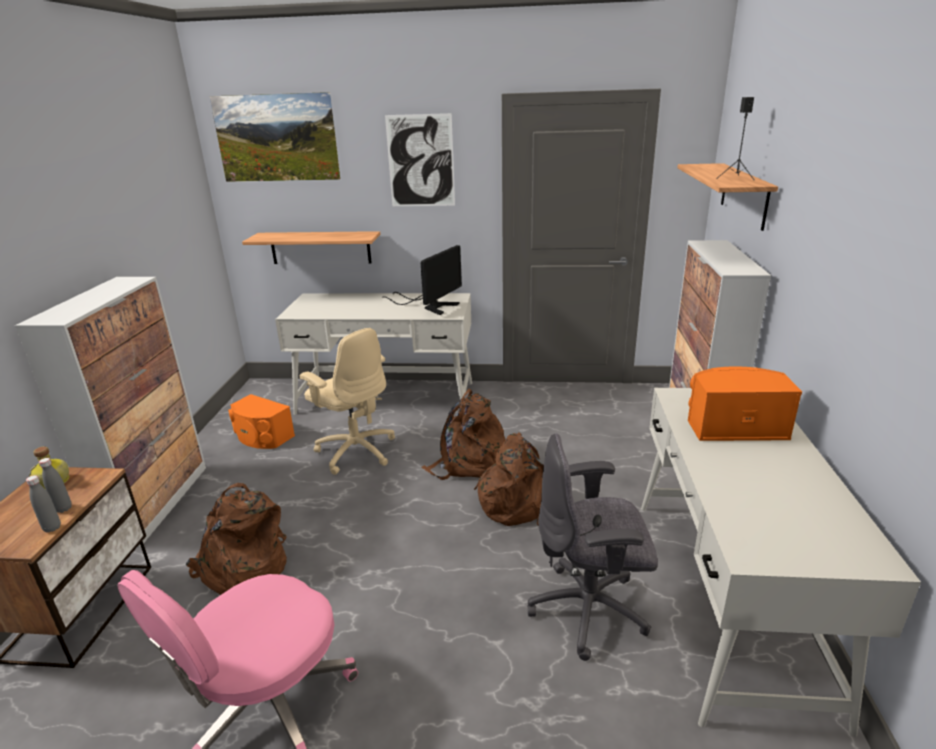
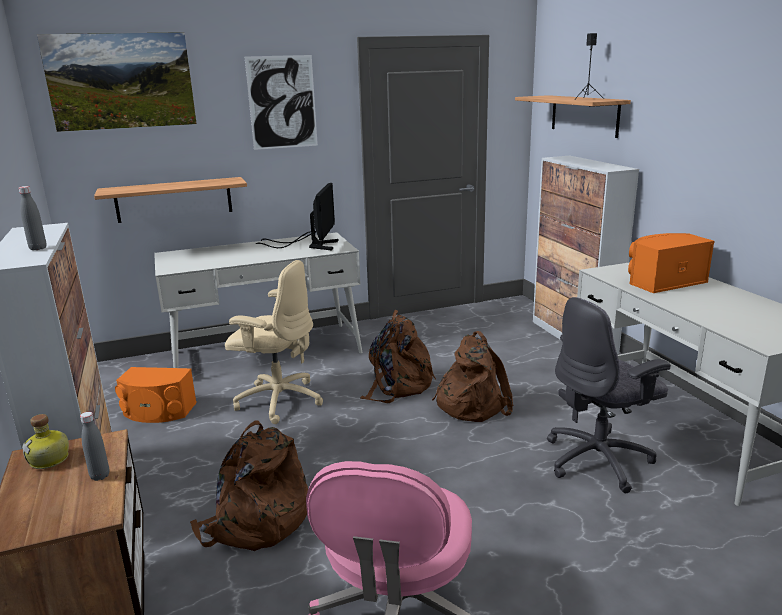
camera: 25 degrees left, 5 degrees down
grey bottle [26,475,61,533] -> grey bottle moved to [19,186,46,250]

